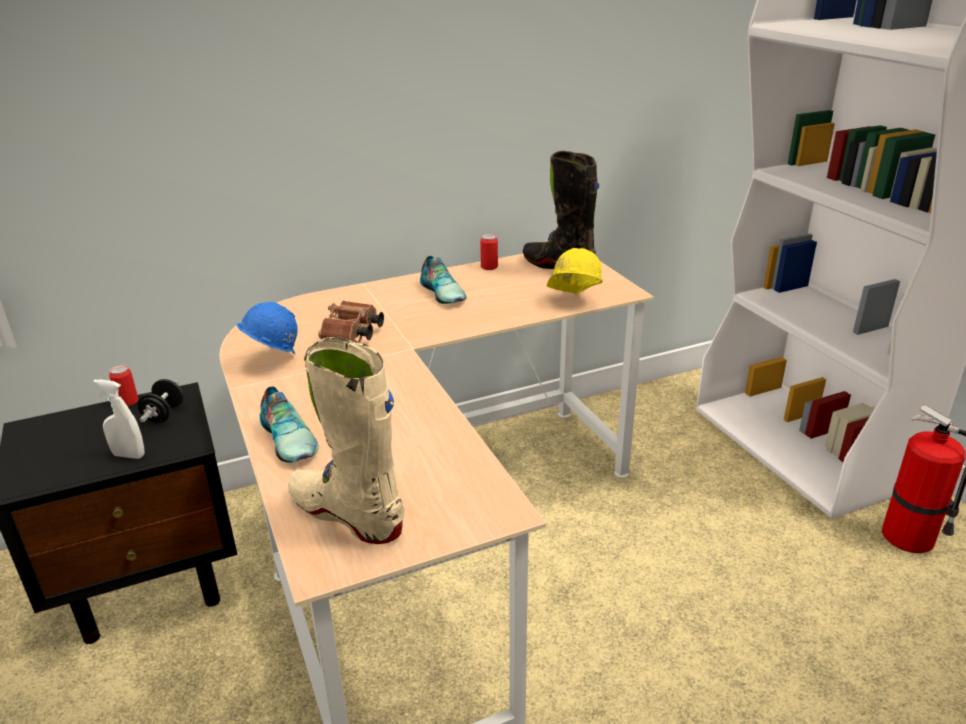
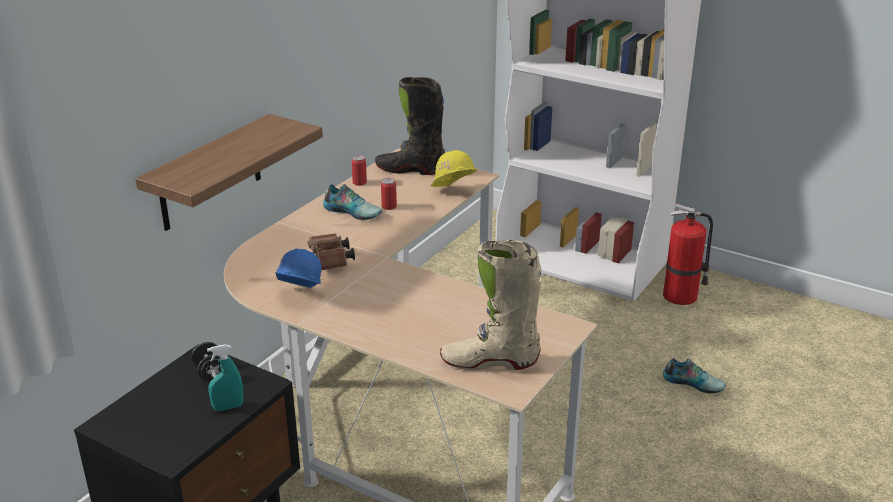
camera: 35 degrees left, 0 degrees up
white spray bottle [93,379,145,459] -> turquoise spray bottle [207,344,243,411]
can [109,364,138,406] -> can moved to [381,178,397,210]
shoe [260,386,319,463] -> shoe moved to [663,358,726,393]
none -> shelf [135,114,323,231]

